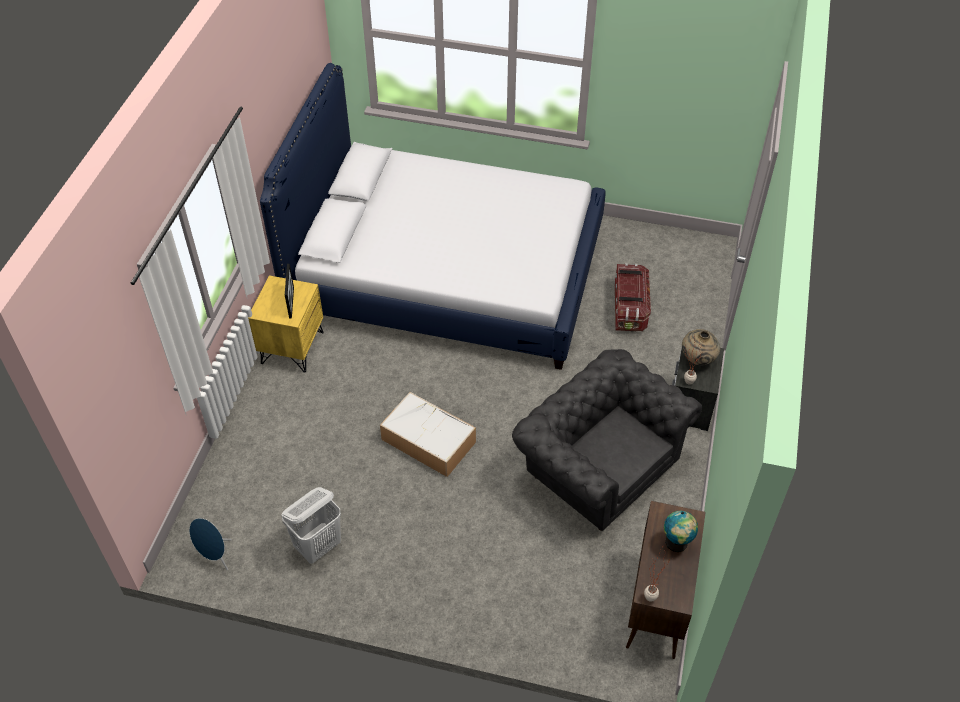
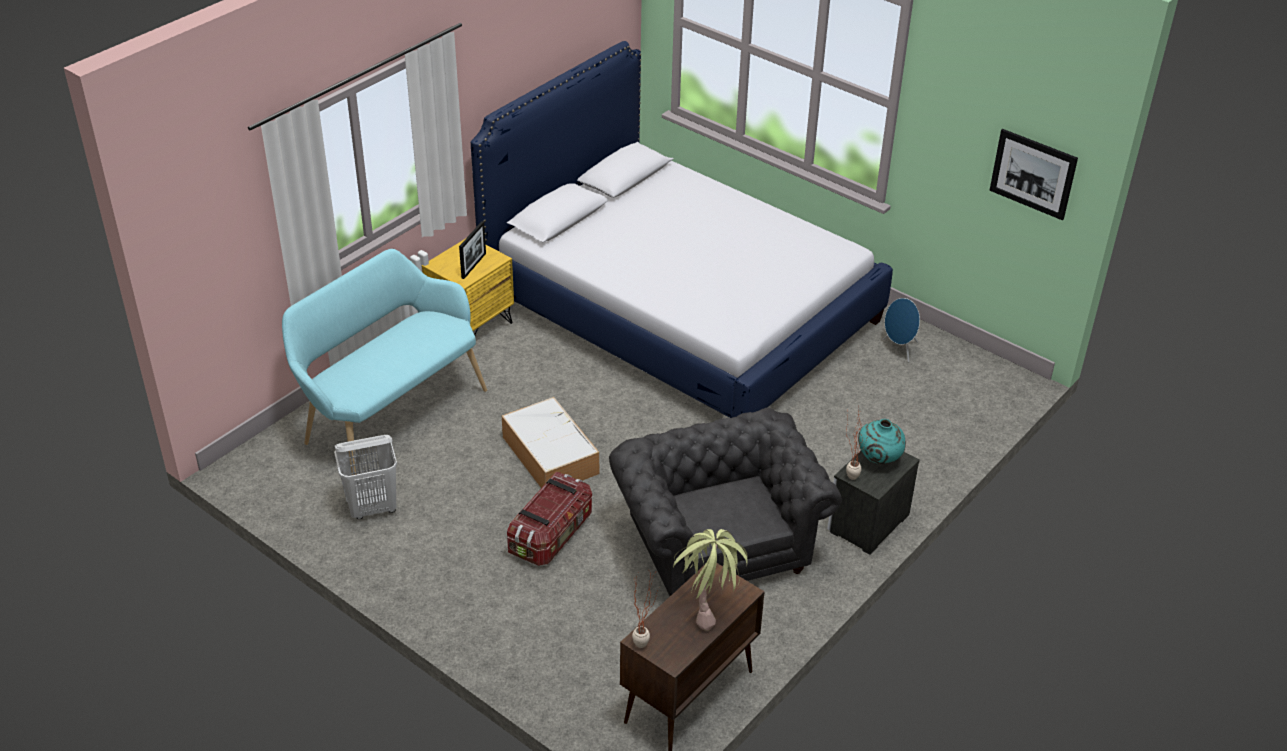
camera: 25 degrees right, 10 degrees down
blue speaker [189,518,232,570] -> blue speaker moved to [883,298,920,362]
storage box [615,263,651,331] -> storage box moved to [507,472,592,566]
globe [664,510,698,552] -> potted plant [673,529,748,631]
beige vase [682,329,720,365] -> turquoise vase [858,419,906,465]
none -> turquoise bench [282,249,487,475]
none -> picture [990,129,1078,220]

